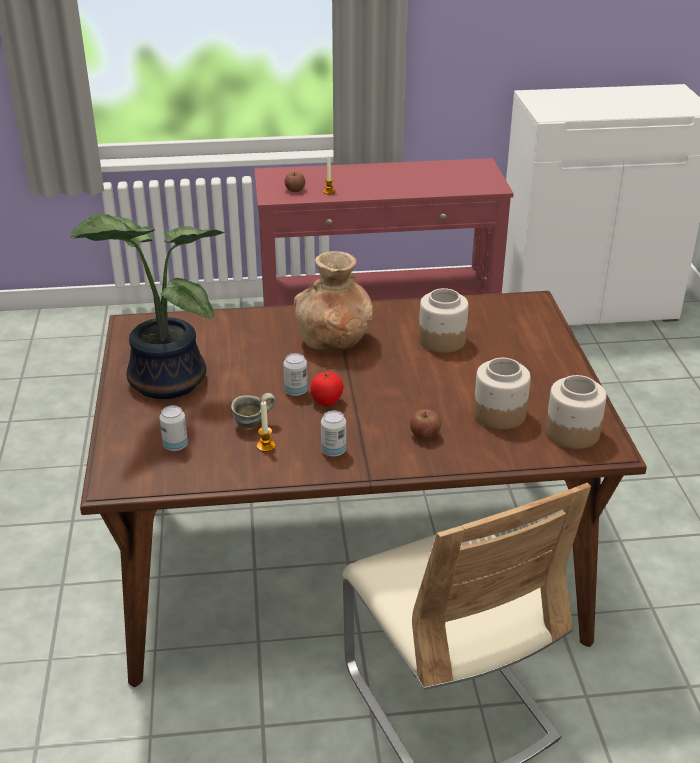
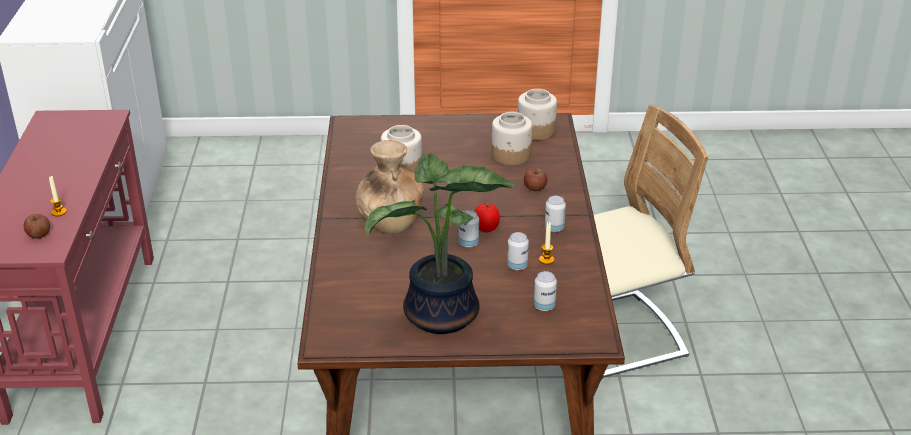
camera: 85 degrees left, 0 degrees up
grey mug [231,393,276,428] -> can [507,232,529,271]

